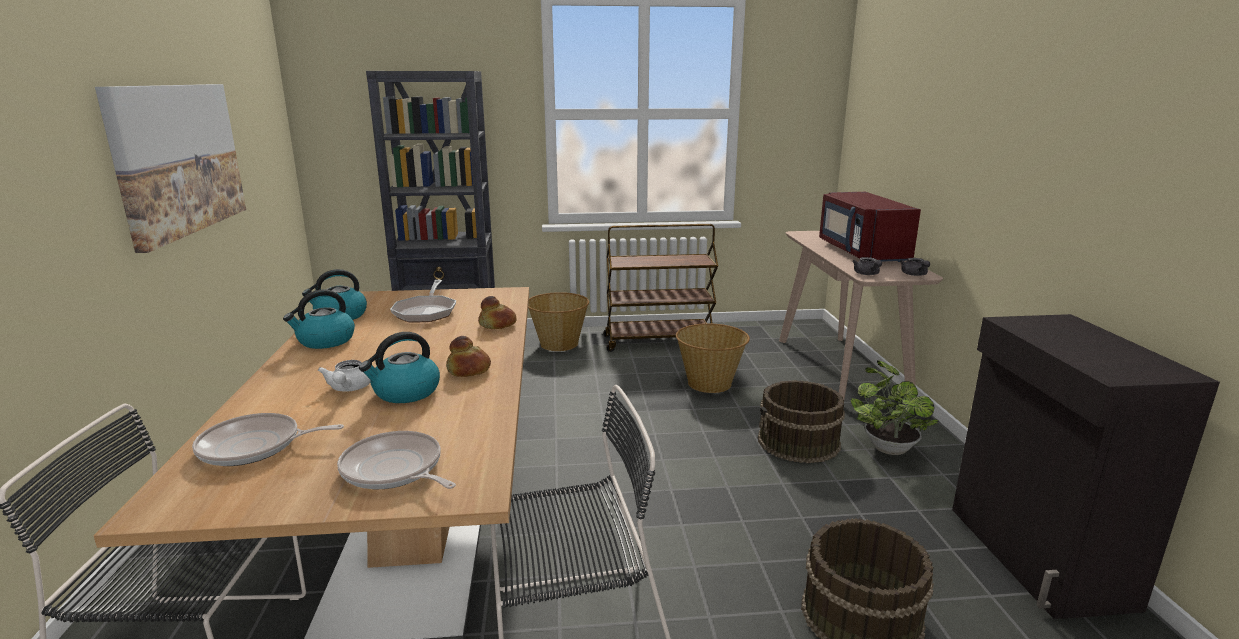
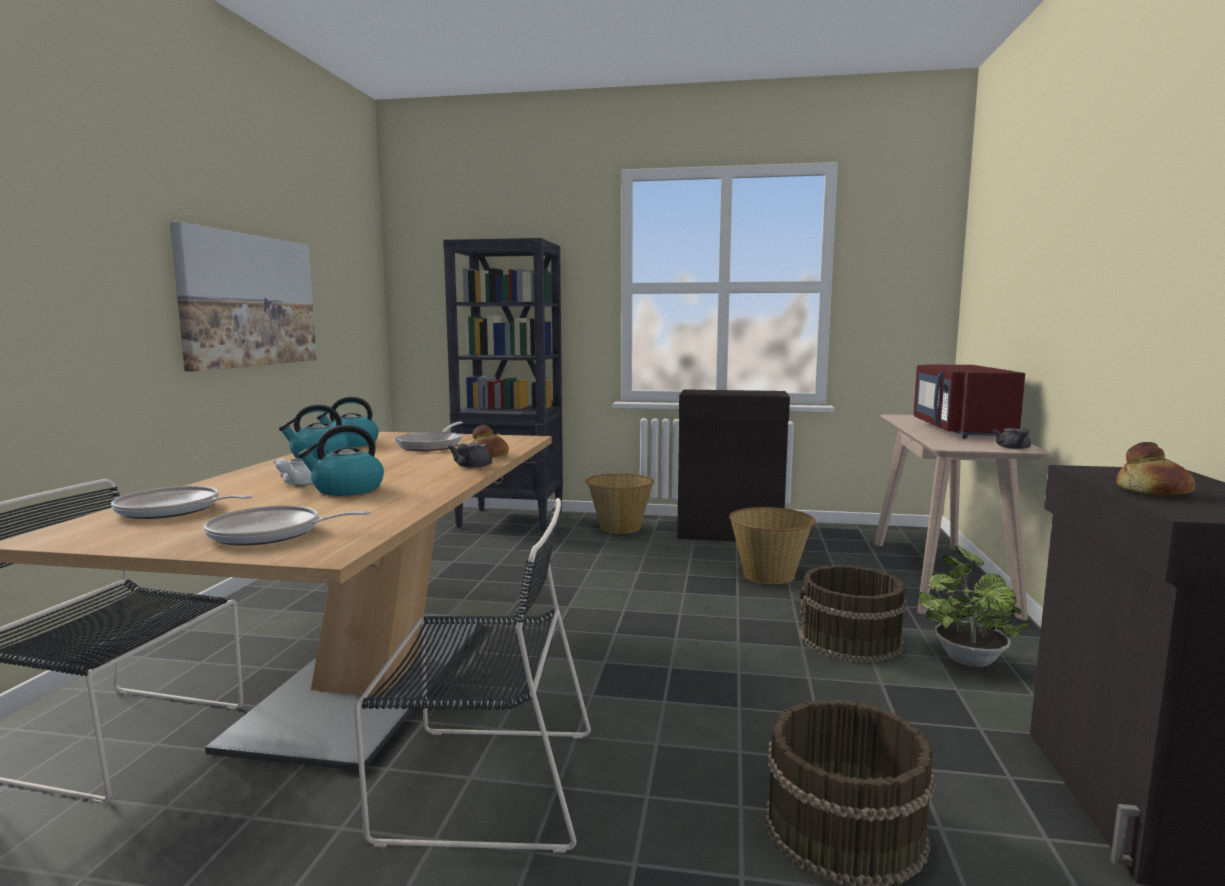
camera: 15 degrees right, 10 degrees down
frying pan [337,431,456,489] -> frying pan turned 60 degrees counterclockwise [203,505,371,545]
bread [446,336,491,377] -> bread moved to [1116,442,1195,495]
brown cart [603,224,718,352] -> black cabinet [677,389,790,542]
grey teapot [852,257,882,275] -> grey teapot moved to [448,443,492,468]

